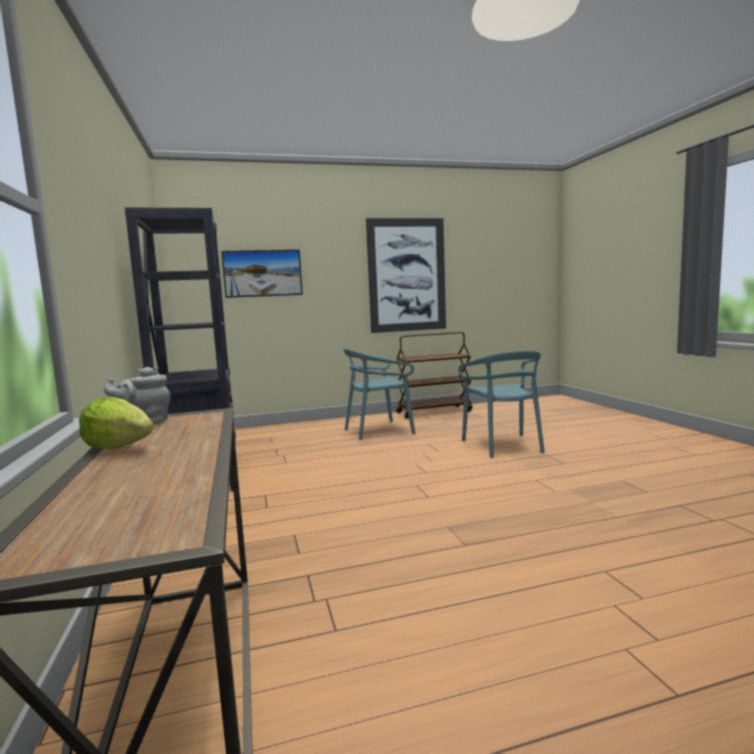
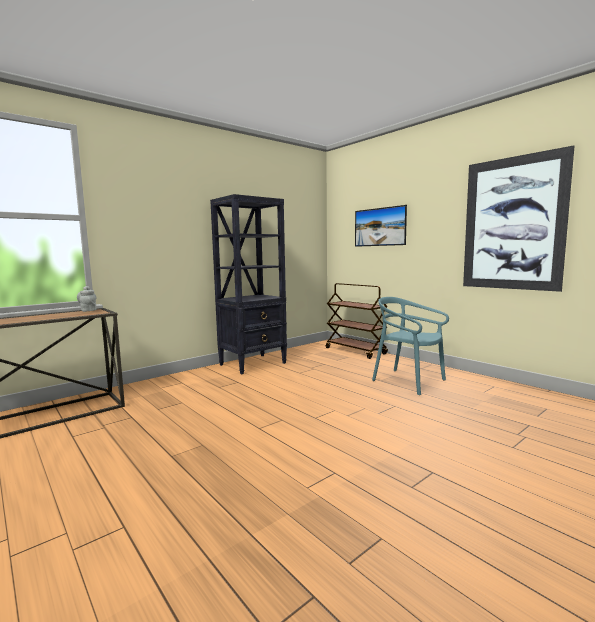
camera: 65 degrees right, 0 degrees up
lettuce [79,397,154,449] -> none
brown cart [396,332,472,419] -> brown cart moved to [326,283,388,359]
turquoise chair [458,351,545,458] -> none

